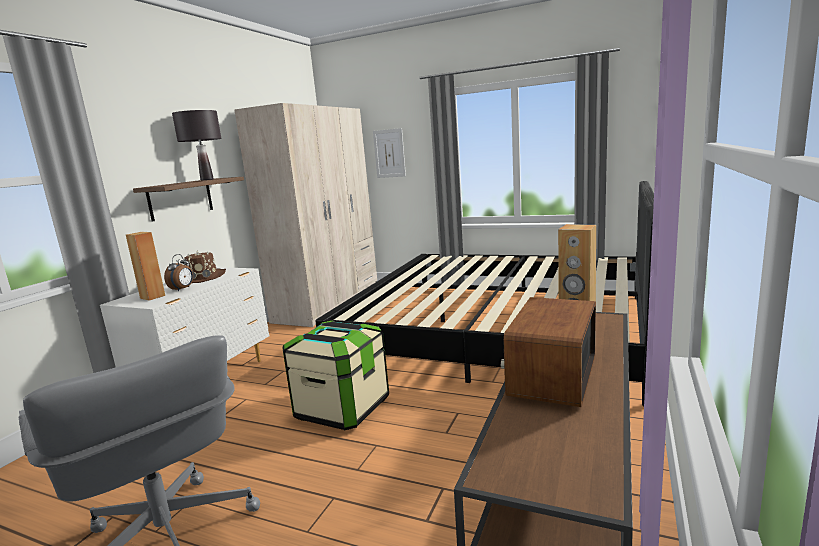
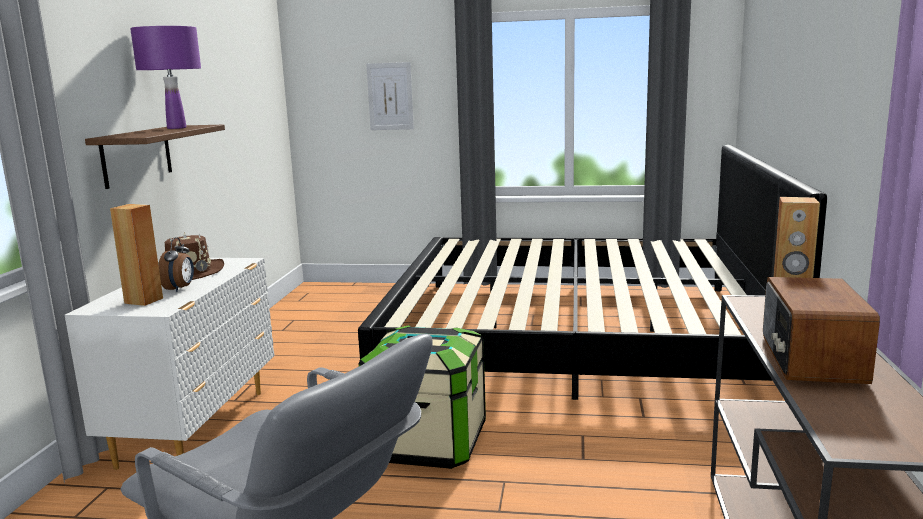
camera: 15 degrees left, 0 degrees up
black table lamp [172,110,221,181] -> purple table lamp [130,26,201,129]
beige wardrobe [234,103,377,327] -> none

